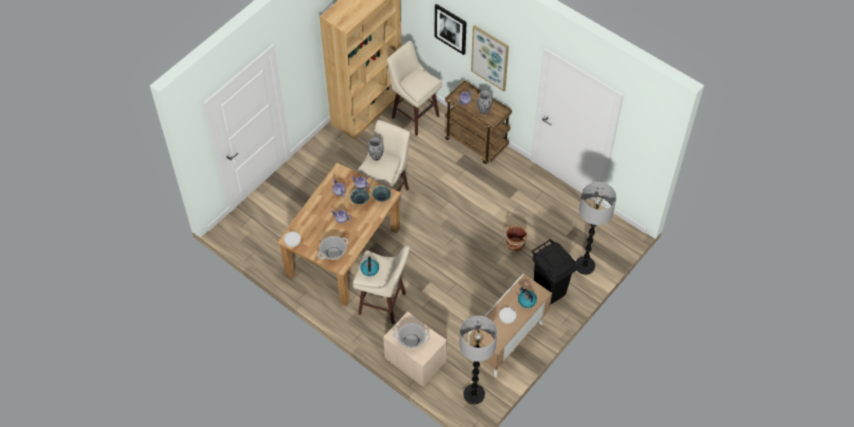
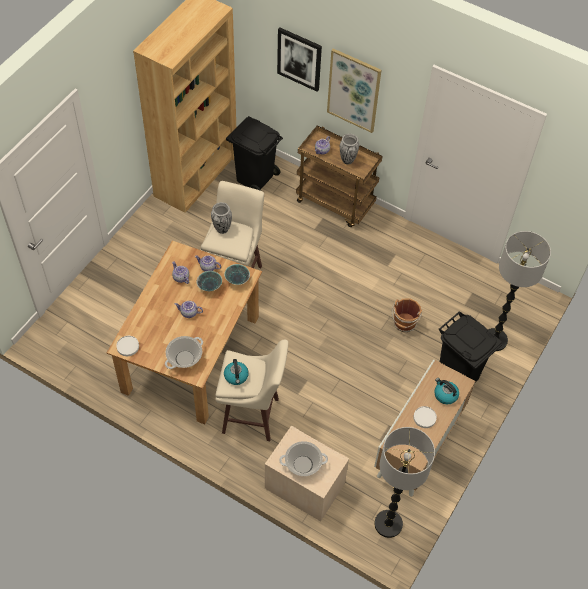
camera: 10 degrees left, 0 degrees up
beige stool [387,41,442,136] -> black trash can [226,116,283,191]

